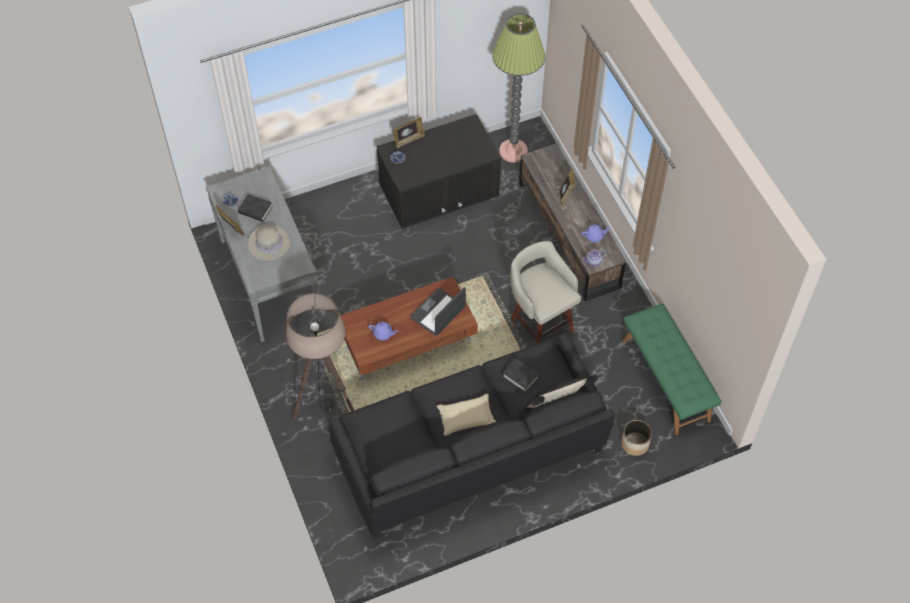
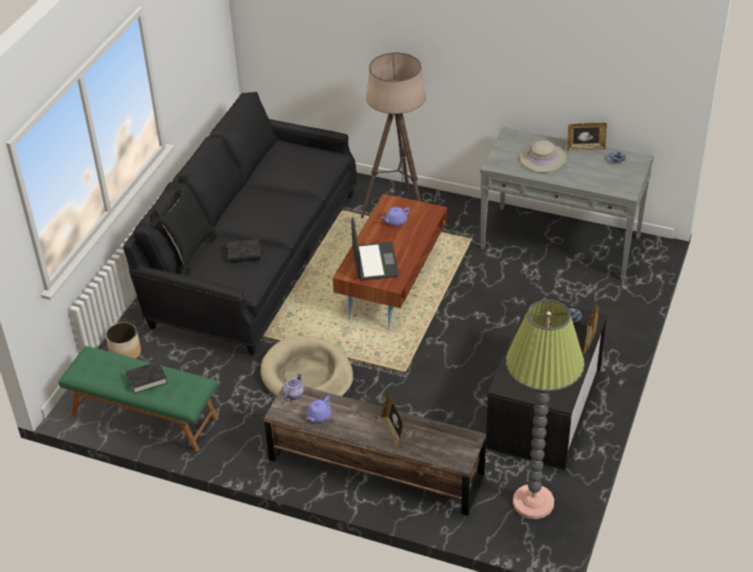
camera: 135 degrees right, 15 degrees down
black book [238,194,273,222] -> black book moved to [126,361,167,394]
beige pillow [437,393,496,436] -> none
beige stool [510,241,581,344] -> beige dog bed [260,336,354,397]

